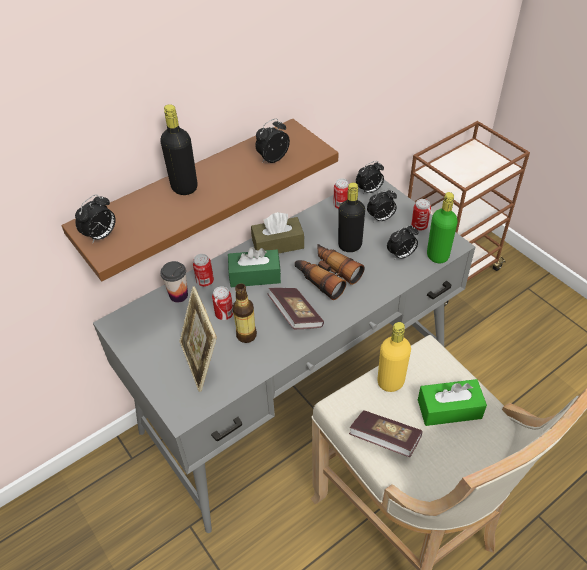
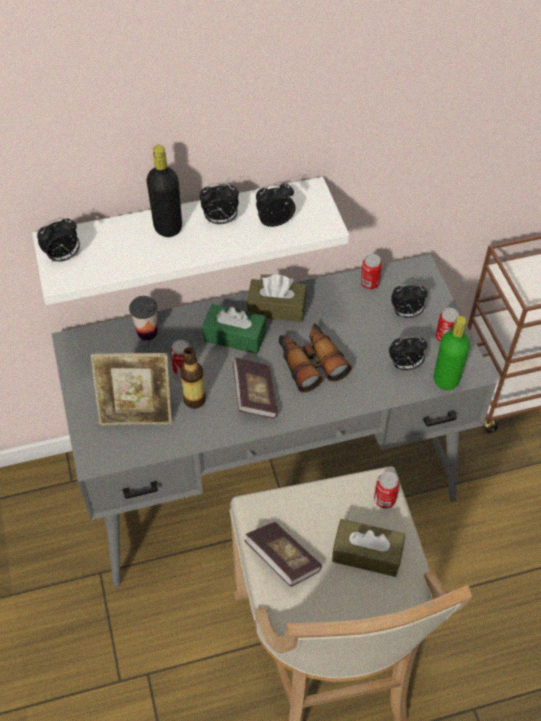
camera: 20 degrees right, 5 degrees up
brown shelf [61,119,338,281] -> white shelf [32,177,349,305]
picture frame [179,287,217,392] -> picture frame turned 90 degrees counterclockwise [91,353,172,426]
can [193,254,214,287] -> can moved to [374,472,400,509]
black bottle [338,182,365,252] -> none
alarm clock [356,161,384,195] -> alarm clock moved to [199,183,239,224]
yellow bottle [377,322,411,392] -> none
green tissue box [418,379,487,426] -> brown tissue box [332,519,405,577]

